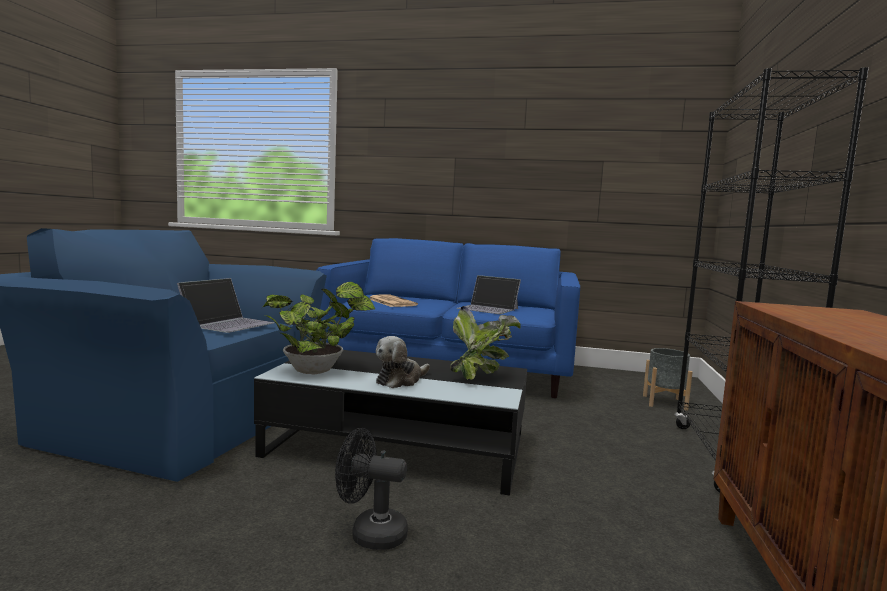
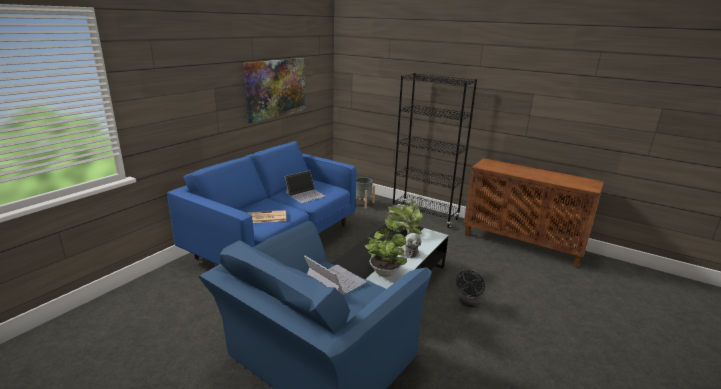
camera: 70 degrees left, 15 degrees up
none -> picture [243,58,305,123]

